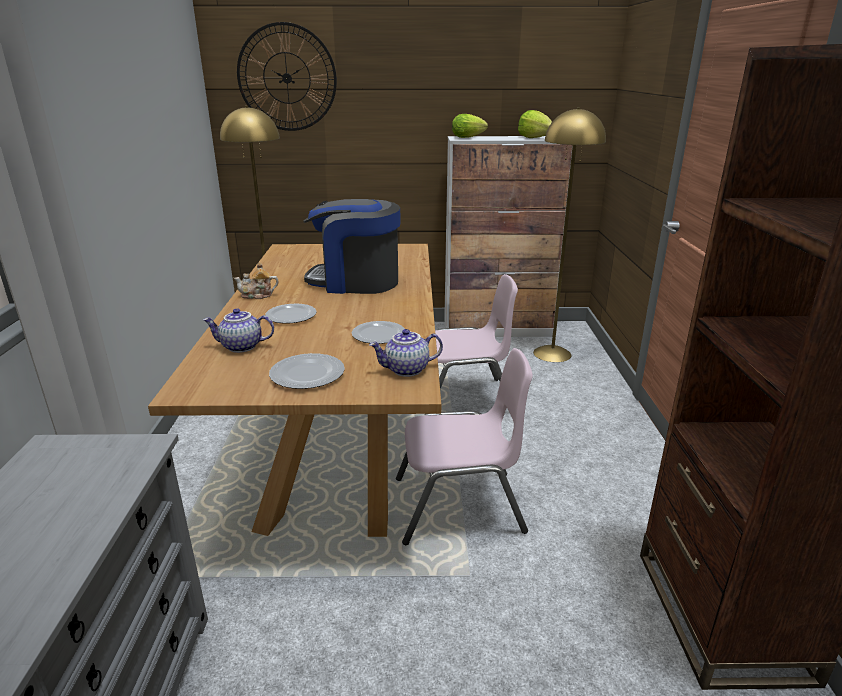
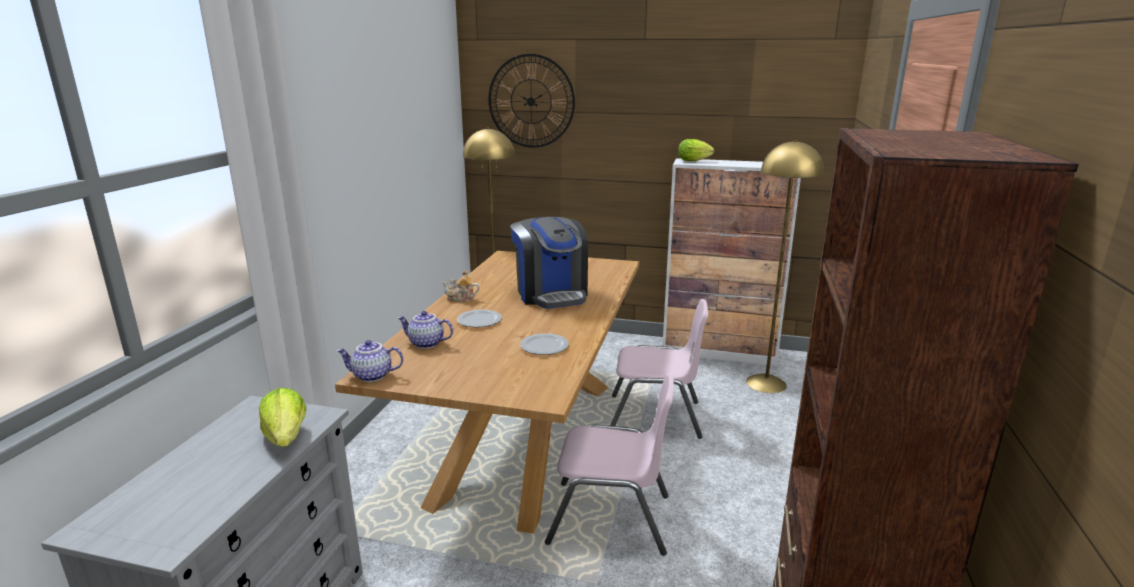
camera: 15 degrees right, 5 degrees down
plate [269,353,345,389] -> none
coffee machine [303,199,401,294] -> coffee machine turned 135 degrees counterclockwise [510,217,588,309]
teapot [369,329,443,377] -> teapot moved to [336,340,403,382]
lettuce [518,110,552,138] -> lettuce moved to [259,388,306,447]

